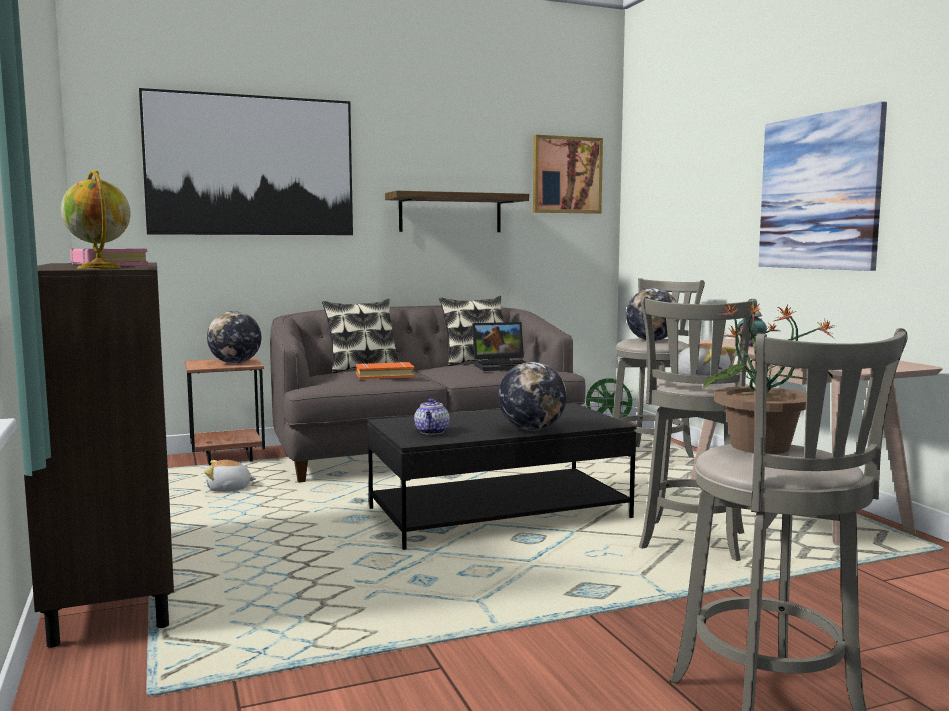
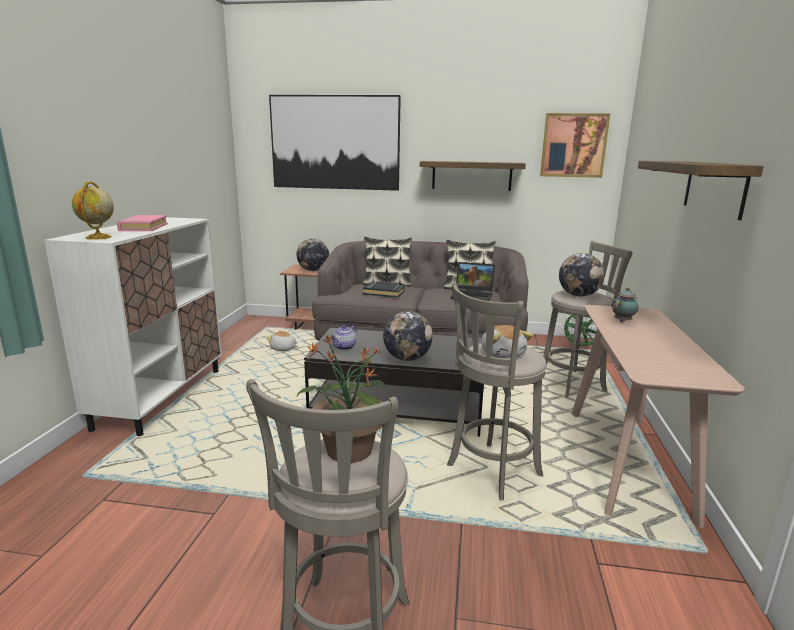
camera: 30 degrees right, 10 degrees up
brown cabinet [8,262,174,648] -> white cabinet [44,217,222,436]
orange book [356,362,415,379] -> black book [363,282,404,298]
picture [758,101,887,271] -> shelf [638,161,764,220]

